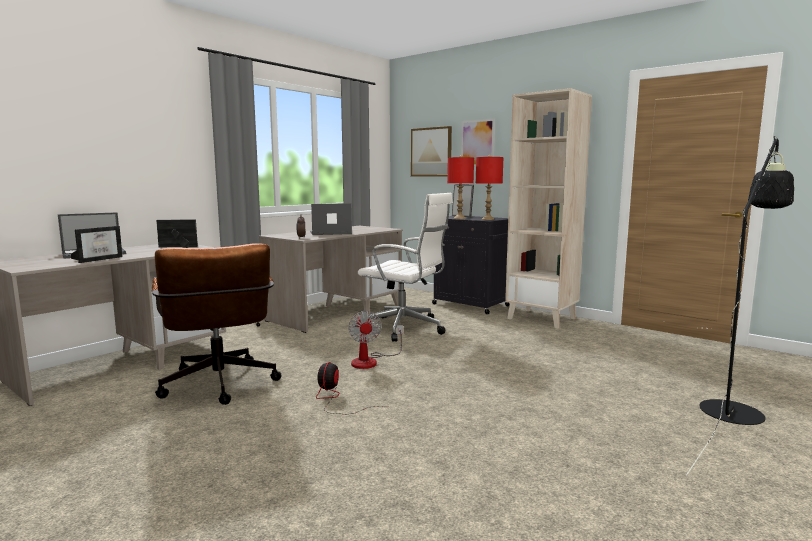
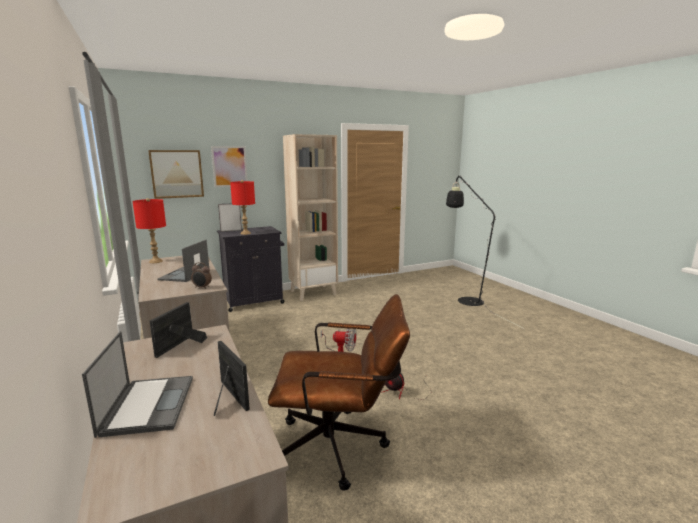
camera: 65 degrees left, 5 degrees up
white office chair [358,193,452,342] -> none
red table lamp [476,155,504,220] -> red table lamp moved to [132,198,166,263]

